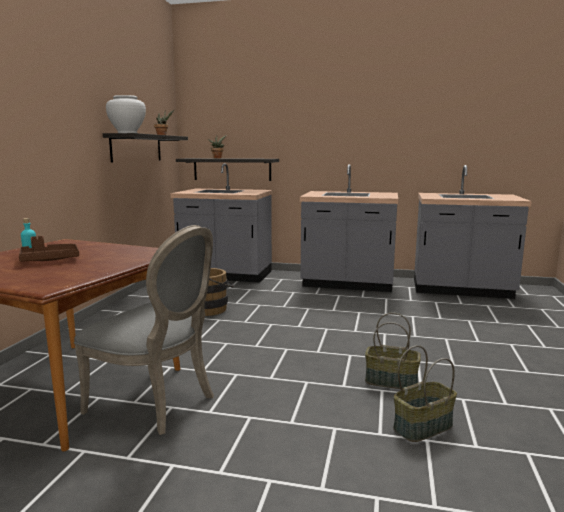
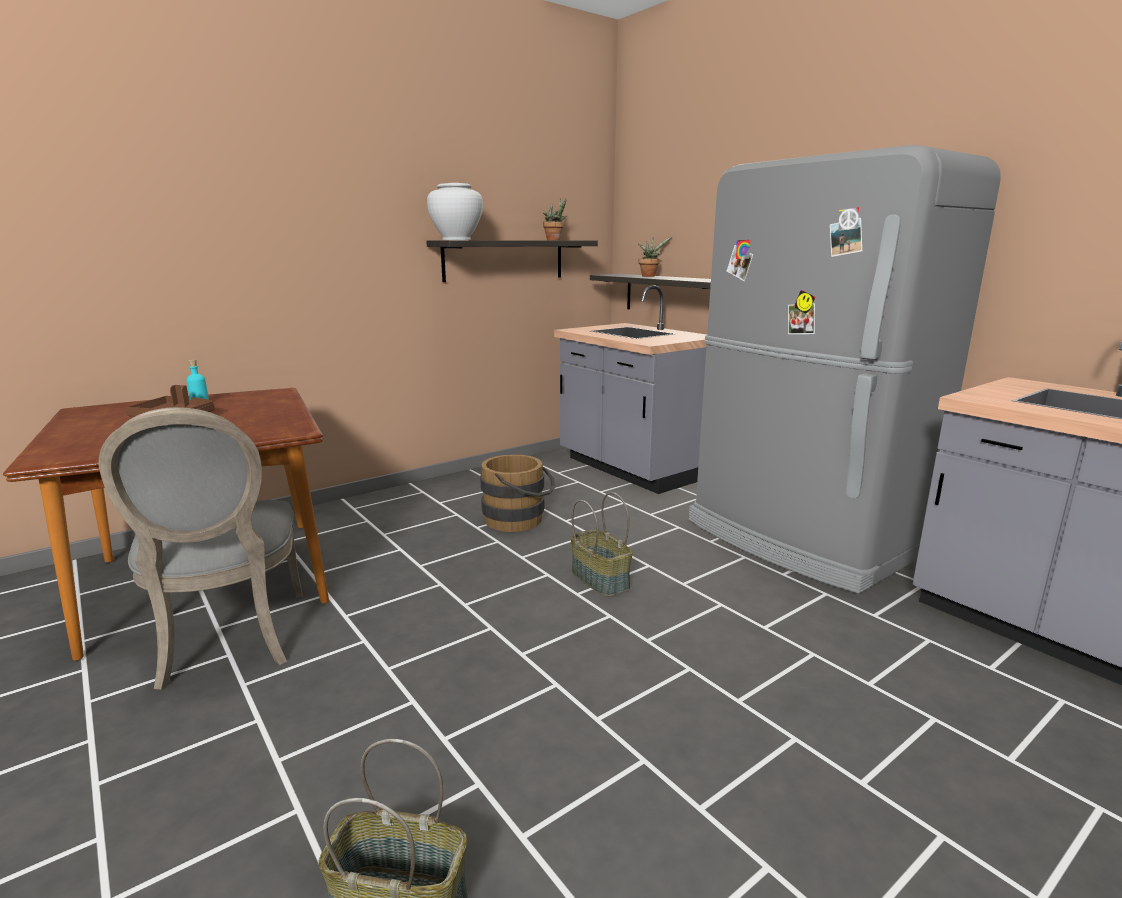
camera: 40 degrees right, 5 degrees up
grey counter [300,164,398,292] -> grey fridge [688,145,1001,593]
basket [365,313,421,389] -> basket moved to [570,492,633,596]

